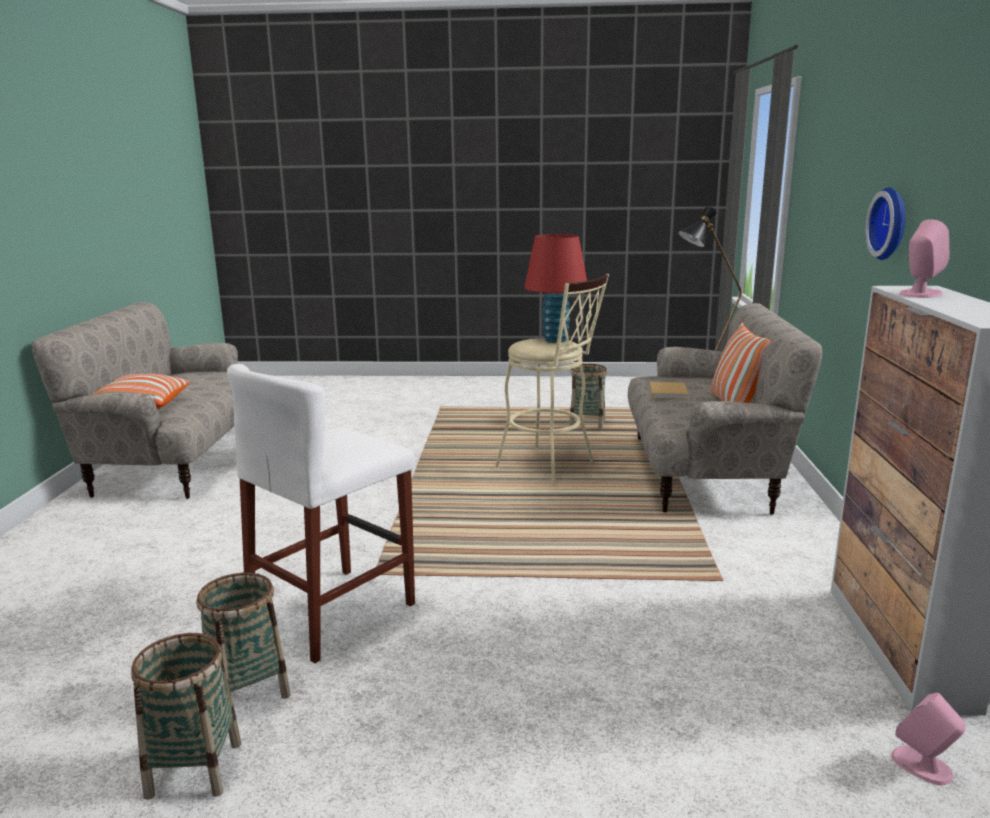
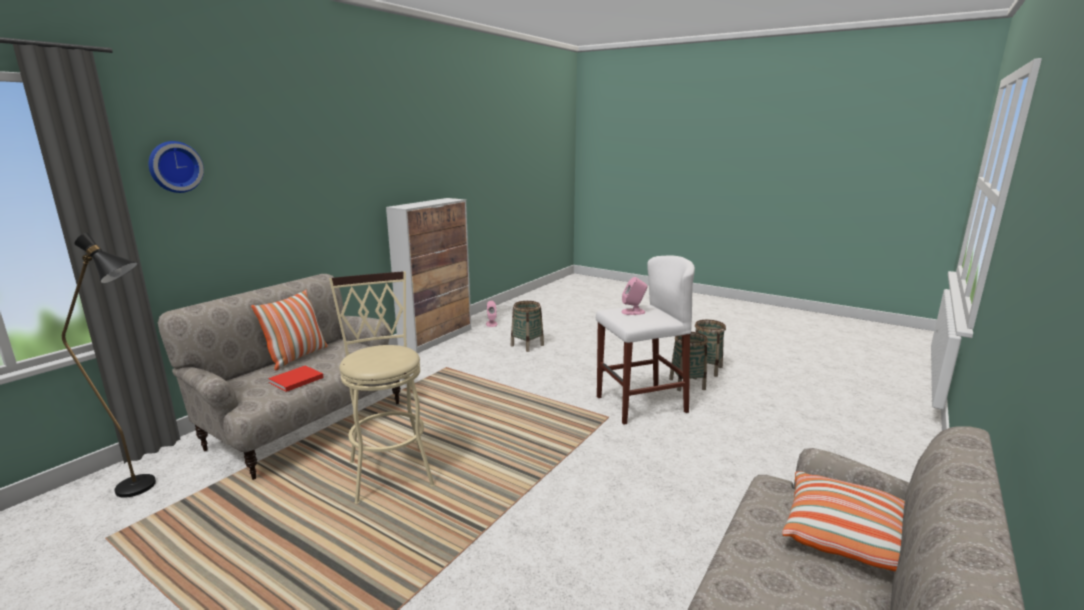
camera: 150 degrees left, 0 degrees up
red table lamp [524,234,587,343] -> none
basket [569,364,607,430] -> basket moved to [511,301,544,352]
beige book [650,382,689,399] -> red book [268,365,324,392]
wall clock [865,187,905,260] -> wall clock moved to [148,141,204,193]
pink speaker [899,219,949,298] -> pink speaker moved to [621,277,648,315]

